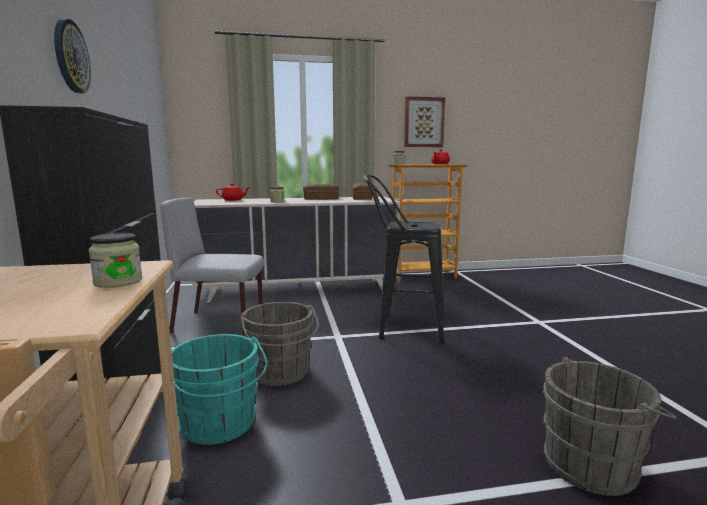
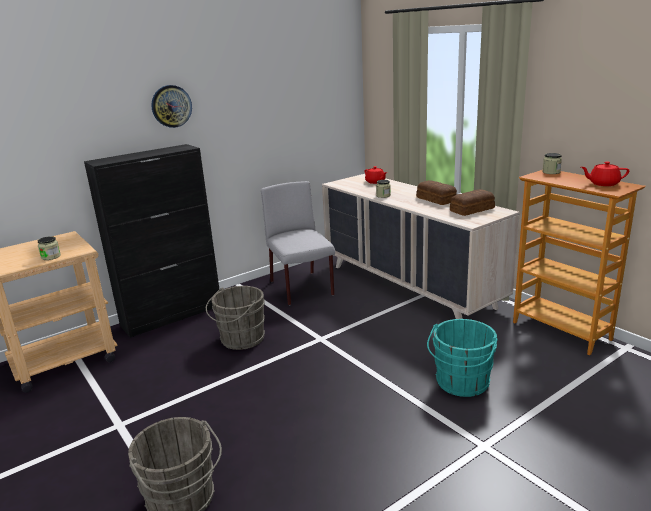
camera: 65 degrees right, 10 degrees up
turquoise bucket [172,334,267,445] -> turquoise bucket moved to [427,319,498,397]
black stool [364,175,444,343] -> none
picture [404,96,445,147] -> none

